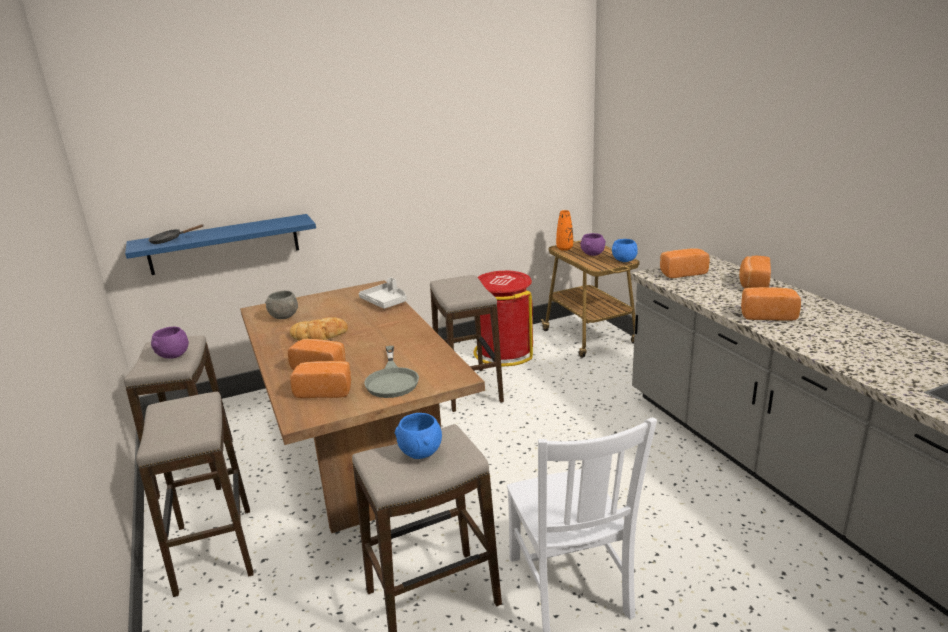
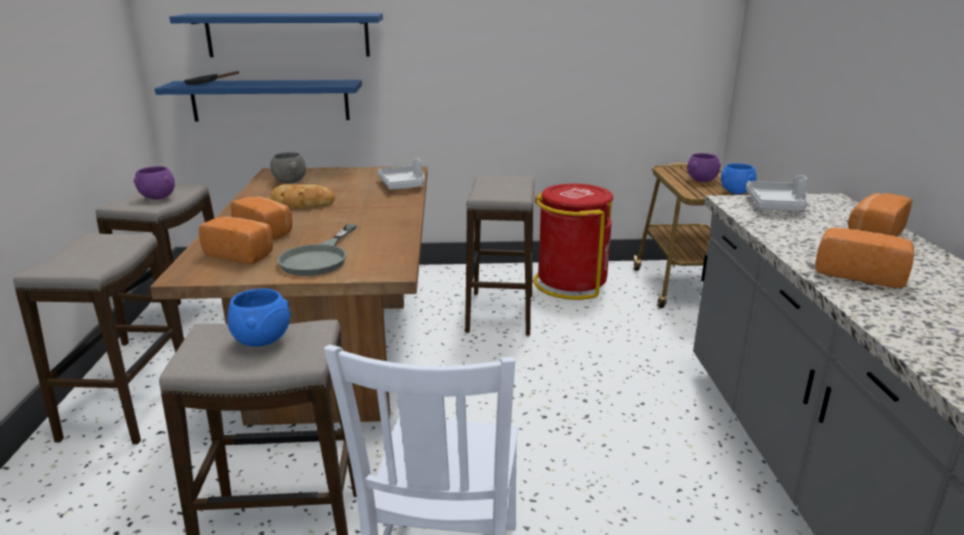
camera: 20 degrees right, 0 degrees up
orange vase [556,210,573,251] -> none
bread [660,248,710,278] -> grey tray [746,175,808,211]
none -> blue shelf [169,13,383,57]

